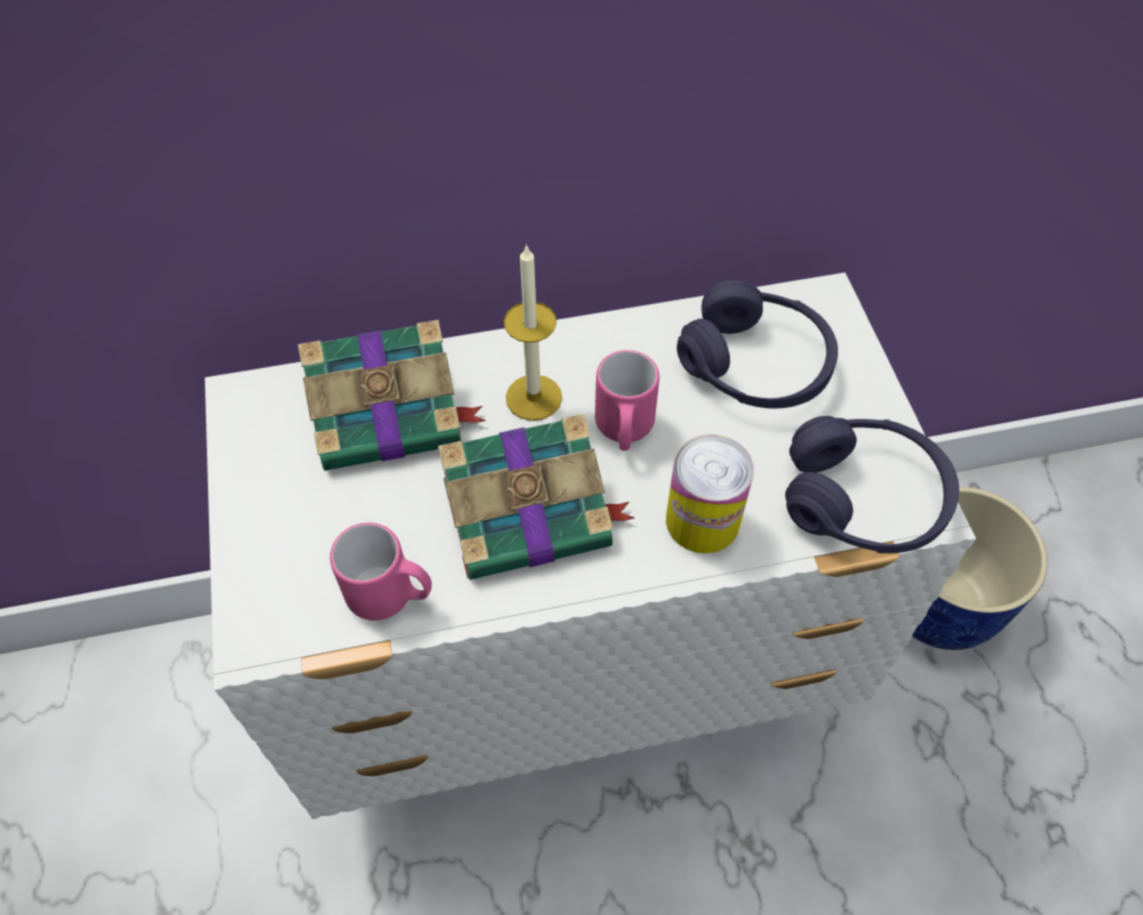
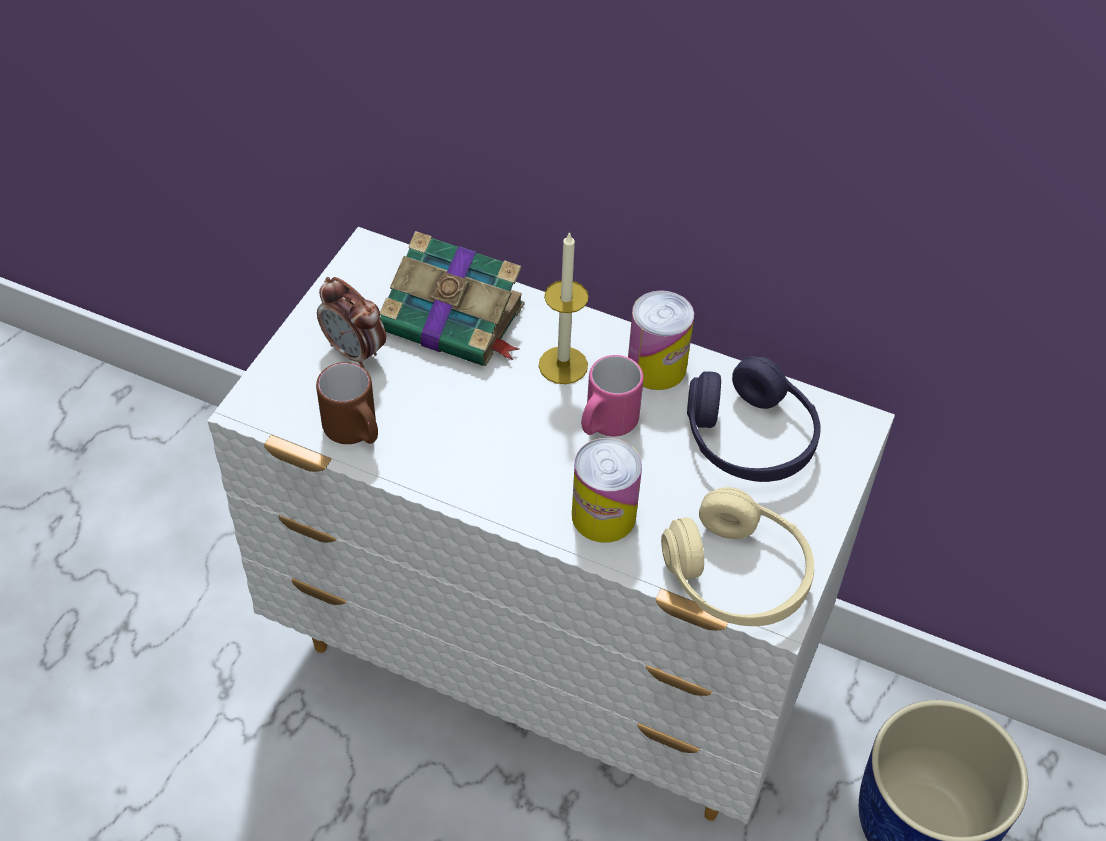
camera: 35 degrees right, 5 degrees down
pink mug [330,523,432,621] -> brown mug [316,362,378,444]
book [438,414,635,580] -> none
purple headphones [785,416,959,554] -> beige headphones [661,487,814,626]
none -> alarm clock [317,277,386,368]
none -> can [628,290,694,390]

